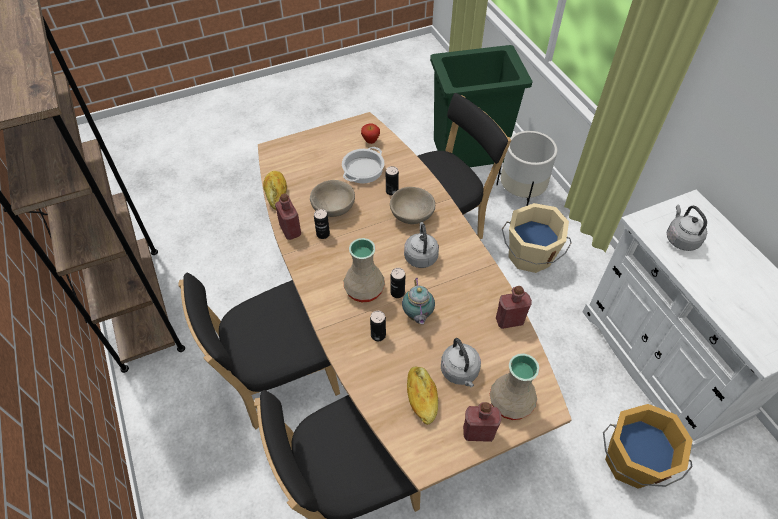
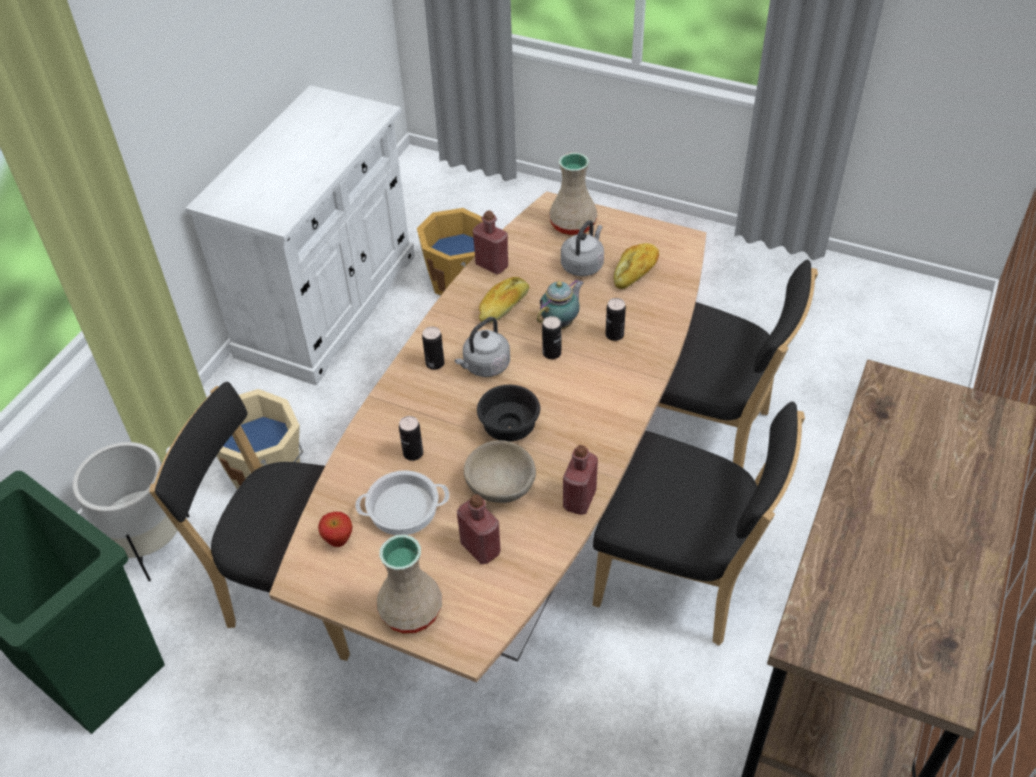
camera: 130 degrees left, 5 degrees down
bread [263,171,287,210] -> bread moved to [479,277,529,323]
can [314,209,330,239] -> can moved to [422,326,444,370]
beige vase [344,238,385,302] -> beige vase moved to [377,535,442,634]
beige bowl [390,187,435,224] -> none
red bottle [463,402,502,442] -> red bottle moved to [457,494,501,564]
grey kettle [667,204,707,251] -> none
none -> black bowl [477,385,540,442]

